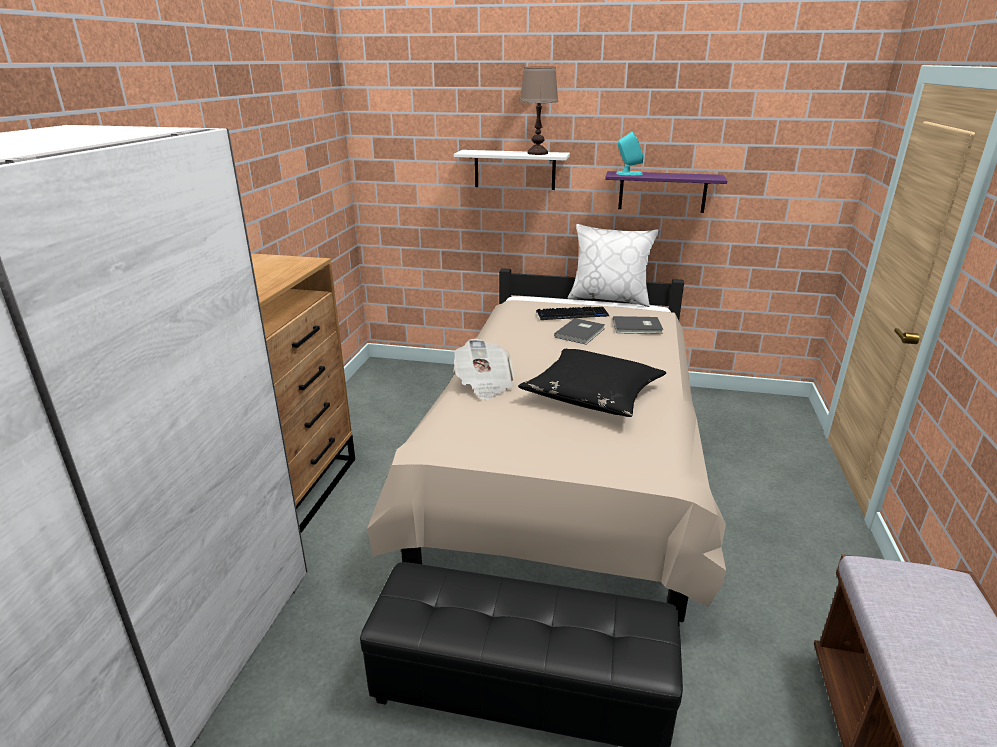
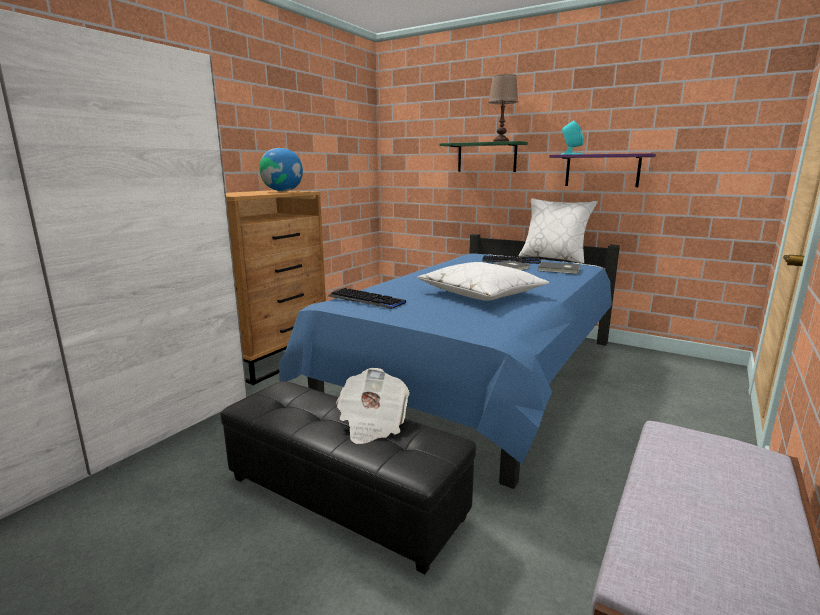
camera: 20 degrees right, 10 degrees down
beige bed [367,268,726,622] -> blue bed [279,234,620,489]
newspaper [453,339,514,400] -> newspaper moved to [336,368,409,444]
white shelf [454,150,570,190] -> green shelf [439,141,528,172]
black pillow [518,349,666,417] -> white pillow [417,262,549,301]
none -> globe [260,148,303,191]
none -> keyboard [328,288,406,309]

